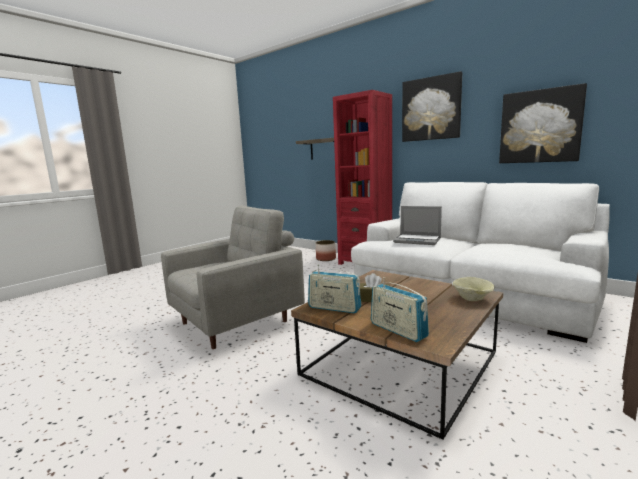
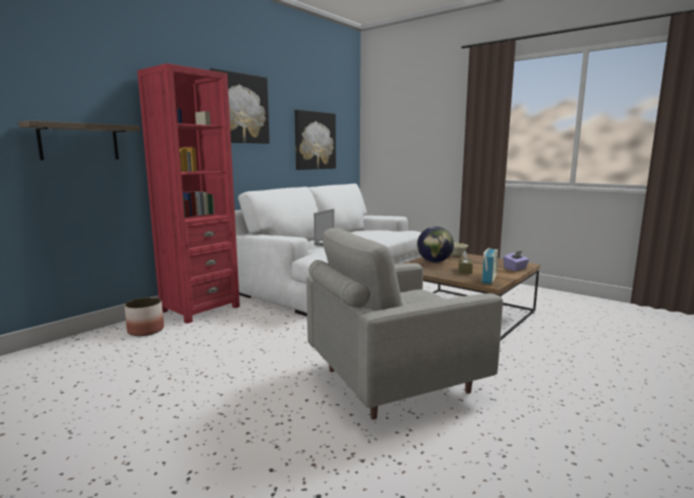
camera: 90 degrees left, 0 degrees up
grey armchair [161,206,305,349] -> grey armchair turned 75 degrees counterclockwise [306,228,503,420]
radio [371,277,429,342] -> purple tissue box [503,250,529,271]
none -> globe [417,226,454,262]

